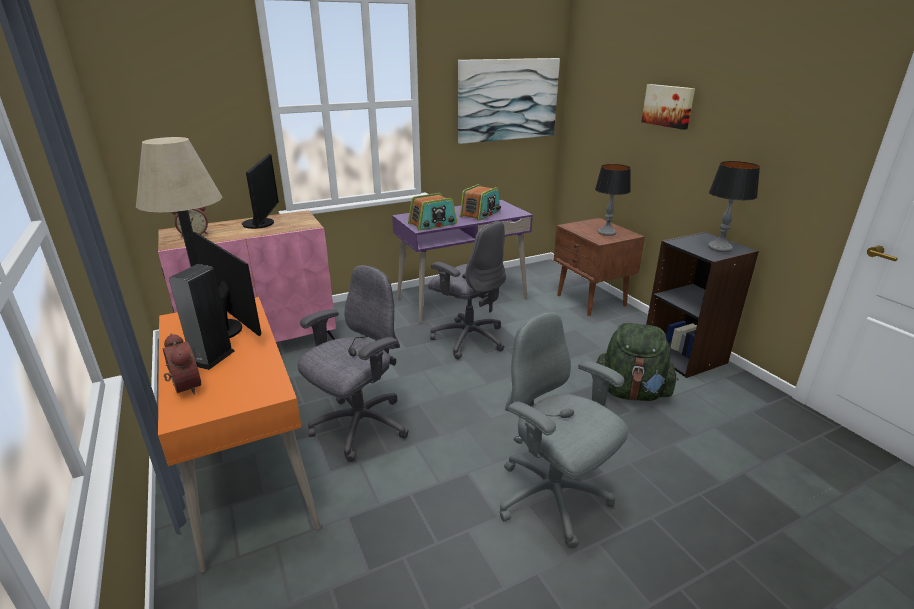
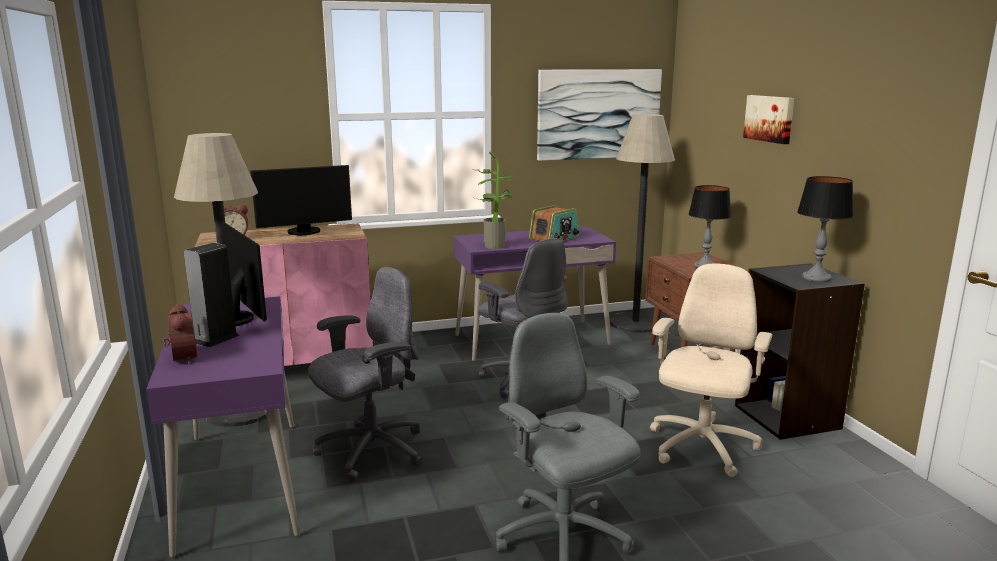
camera: 10 degrees right, 10 degrees down
orange desk [158,297,321,573] -> purple desk [146,296,300,558]
monitor [242,153,279,229] -> monitor turned 60 degrees clockwise [250,165,352,235]
radio [408,193,457,231] -> potted plant [471,152,513,249]
green backpack [596,323,679,401] -> beige office chair [650,263,772,477]
none -> floor lamp [610,114,675,333]

